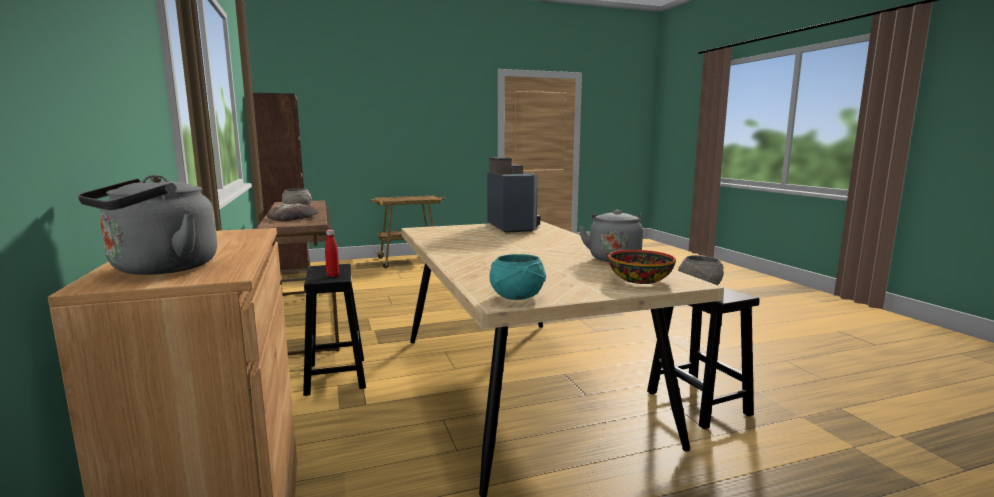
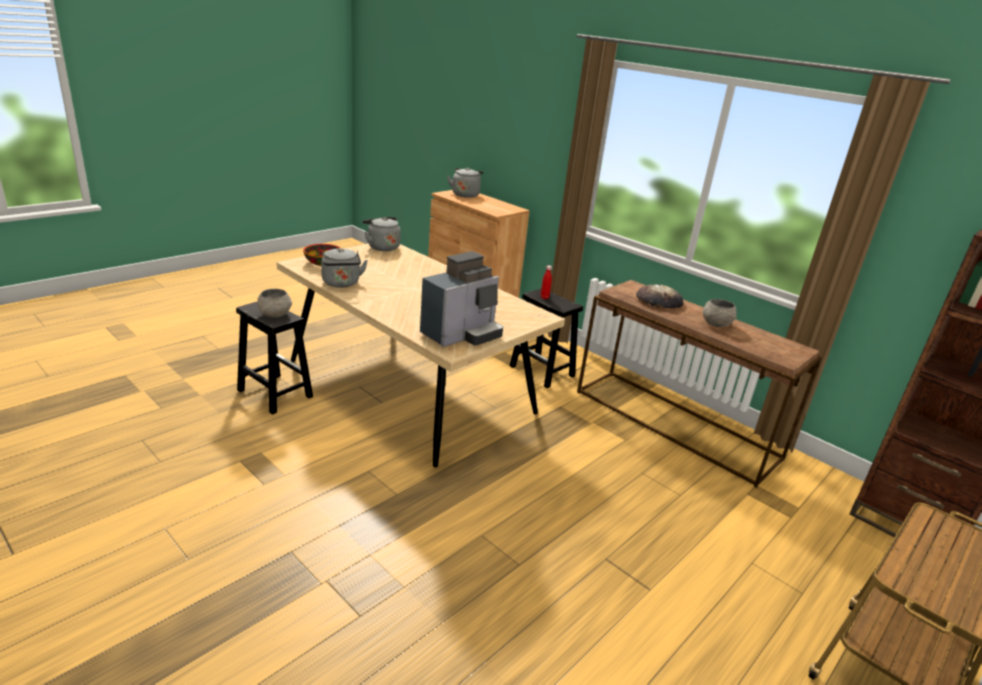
camera: 150 degrees right, 15 degrees up
coffee machine [487,157,540,233] -> coffee machine turned 90 degrees counterclockwise [420,251,503,347]
turquoise bowl [490,254,546,300] -> grey kettle [362,217,401,251]

